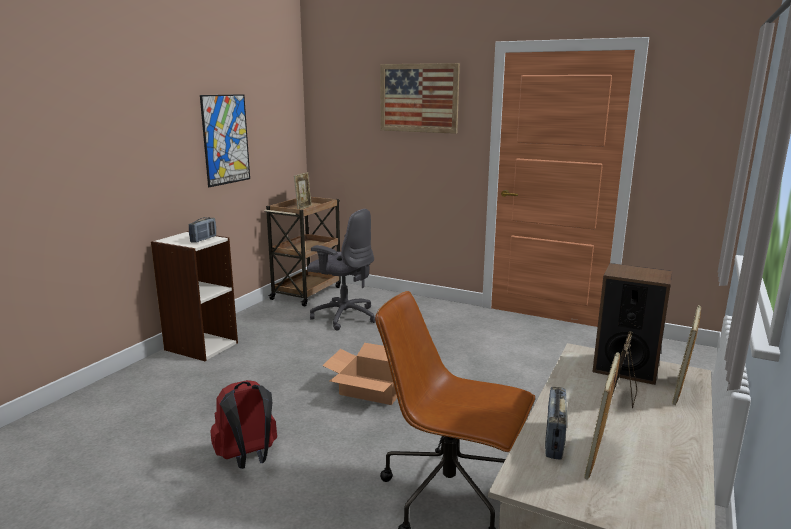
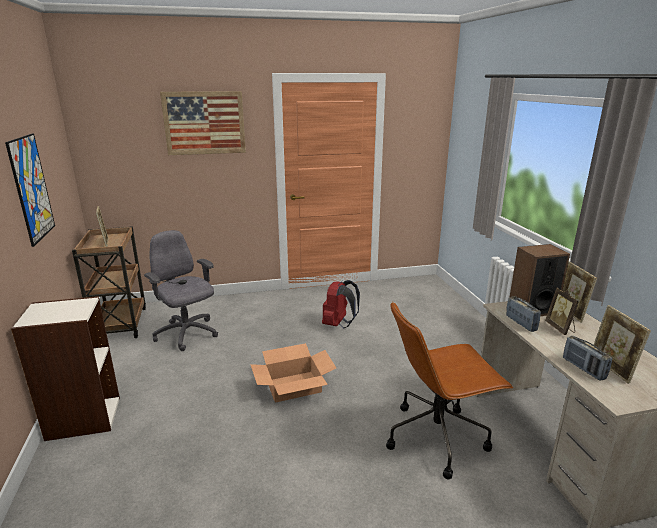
camera: 40 degrees left, 5 degrees up
radio [189,217,216,243] -> radio moved to [506,296,541,332]
red backpack [210,380,277,469] -> red backpack moved to [322,280,360,328]
grey office chair [307,209,376,331] -> grey office chair turned 120 degrees counterclockwise [144,230,218,351]

